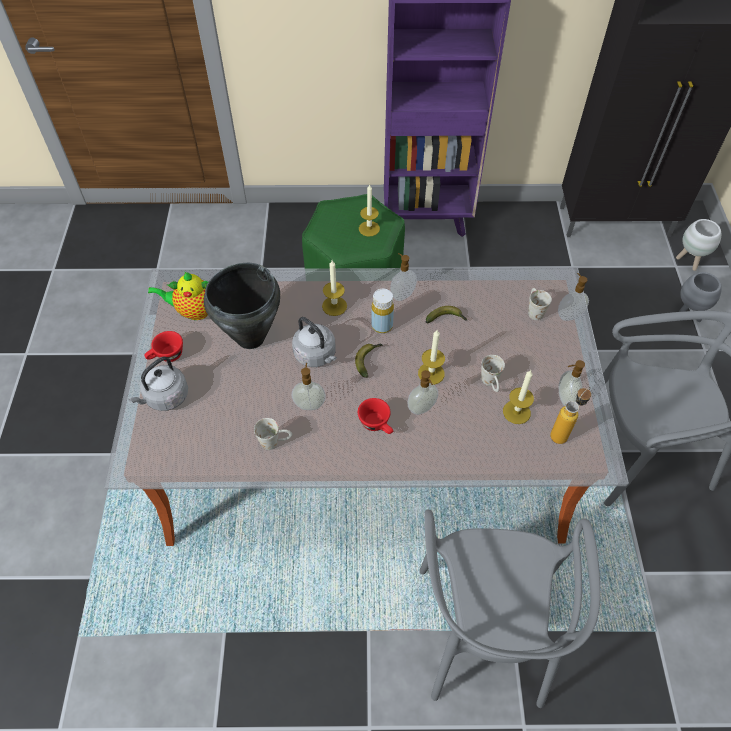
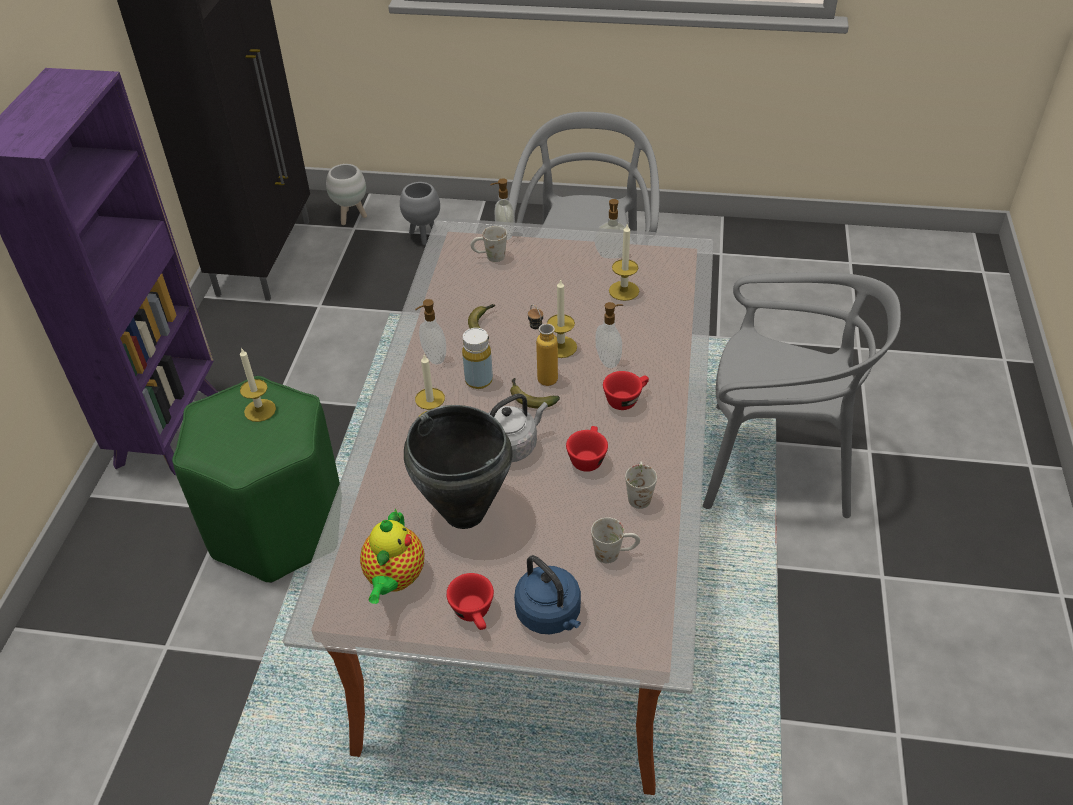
camera: 80 degrees left, 10 degrees down
grey kettle [129,357,188,411] -> blue kettle [514,555,581,634]
soap dispenser [292,363,326,410] -> red cup [566,426,608,472]
white mug [481,355,505,392] -> white mug moved to [591,517,640,564]
bottle [550,387,591,444] -> bottle moved to [528,304,558,386]

